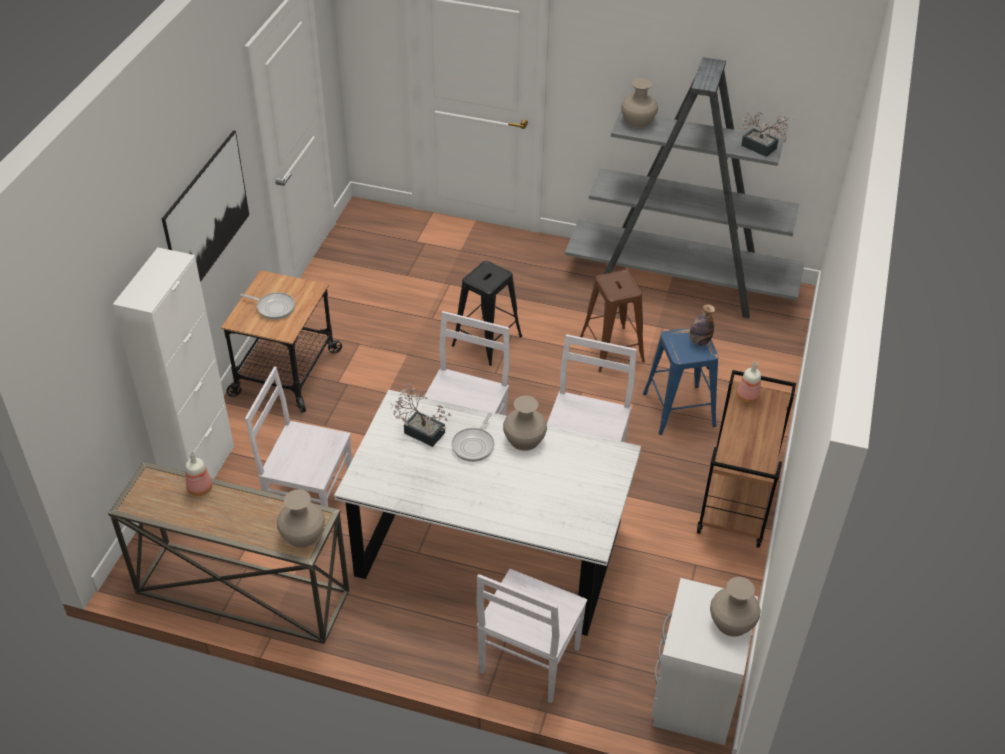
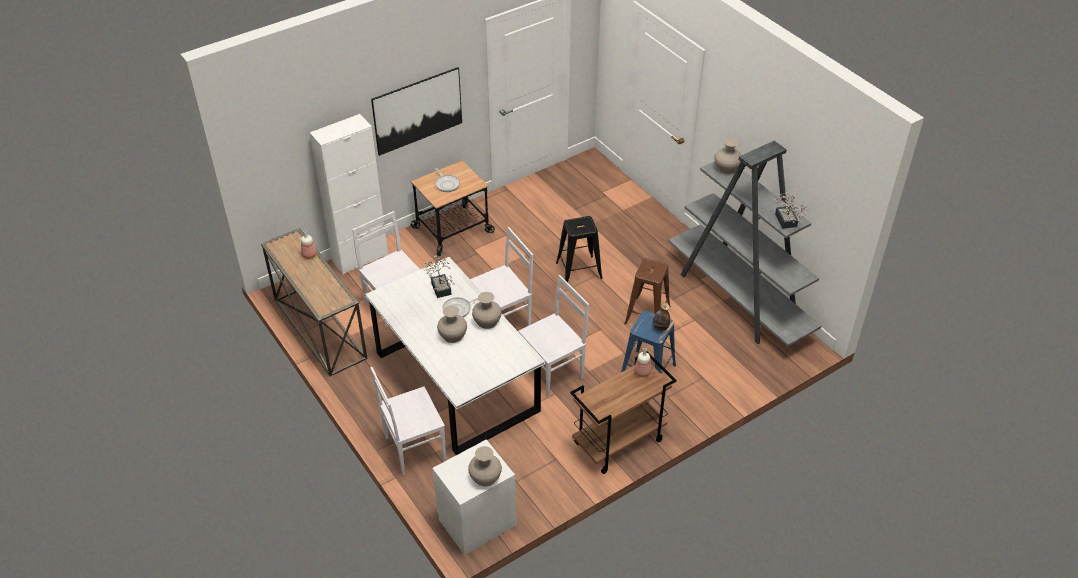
camera: 40 degrees right, 0 degrees up
beige vase [277,489,325,548] -> beige vase moved to [437,305,467,343]

